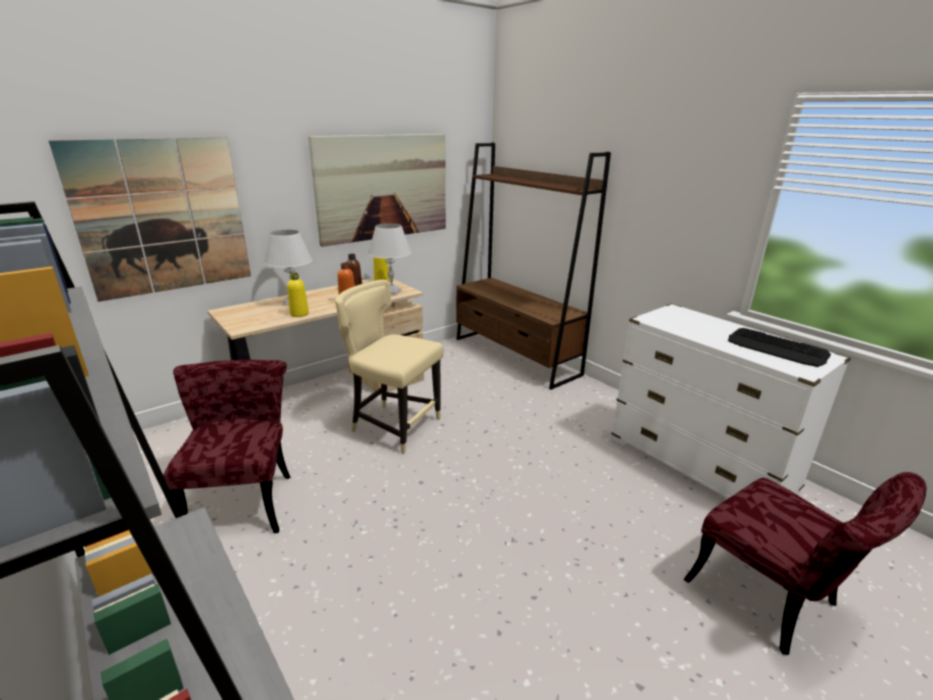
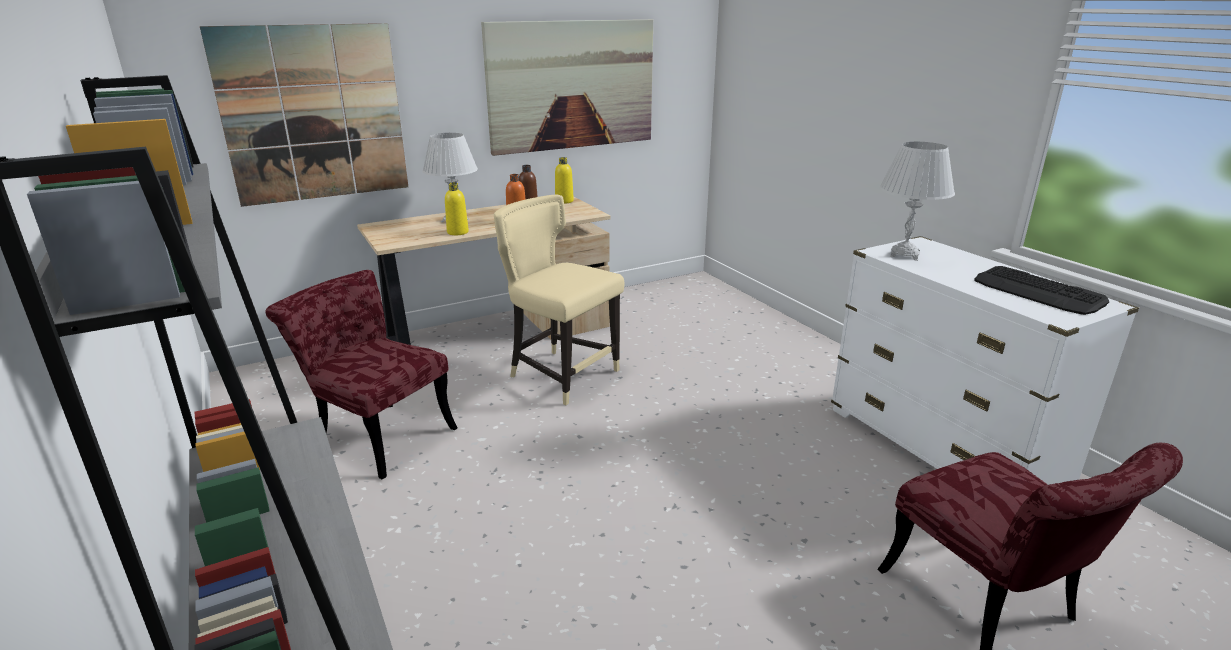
camera: 10 degrees right, 0 degrees up
red chair [163,360,290,533] -> red chair turned 60 degrees counterclockwise [266,270,457,479]
white table lamp [368,223,411,295] -> white table lamp moved to [879,142,955,261]
brown bookcase [456,143,611,390] -> none

